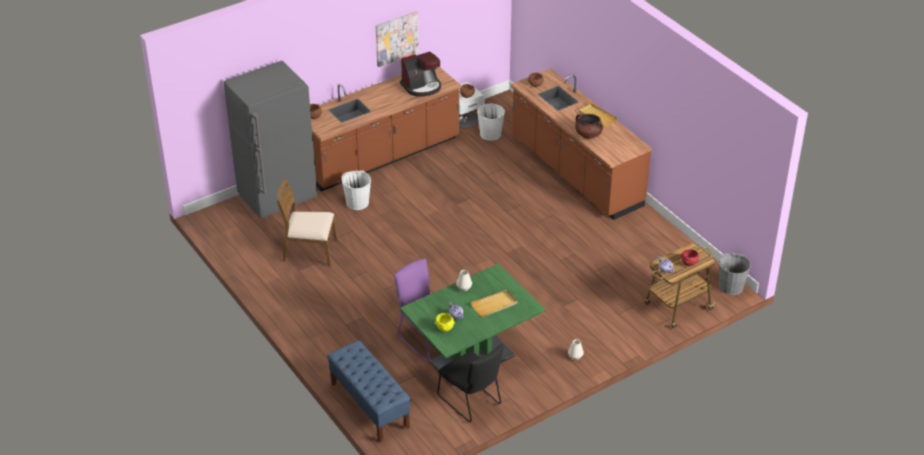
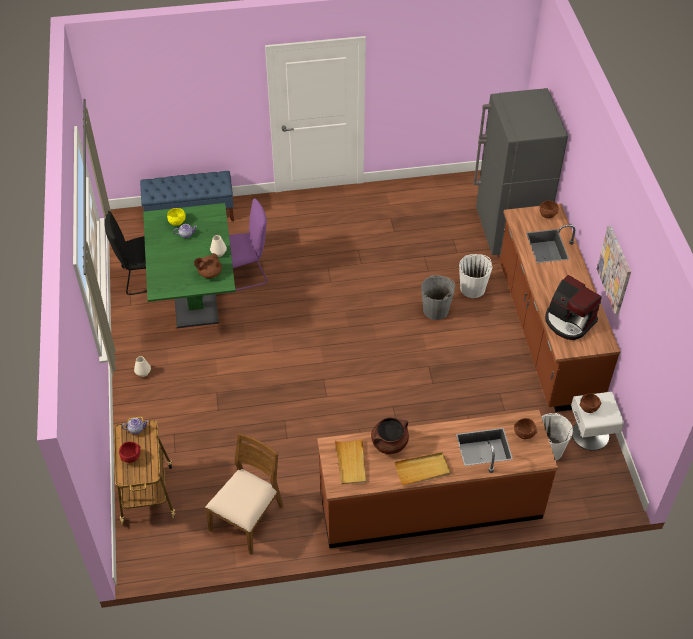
camera: 115 degrees right, 10 degrees up
brown chair [277,178,337,266] -> brown chair moved to [205,433,283,555]
coffee machine [400,52,441,97] -> coffee machine turned 45 degrees counterclockwise [545,275,602,340]
beige tray [471,290,517,317] -> beige tray moved to [335,438,366,485]
grey bucket [719,253,751,295] -> grey bucket moved to [421,275,455,320]
none -> brown teapot [194,253,222,278]

